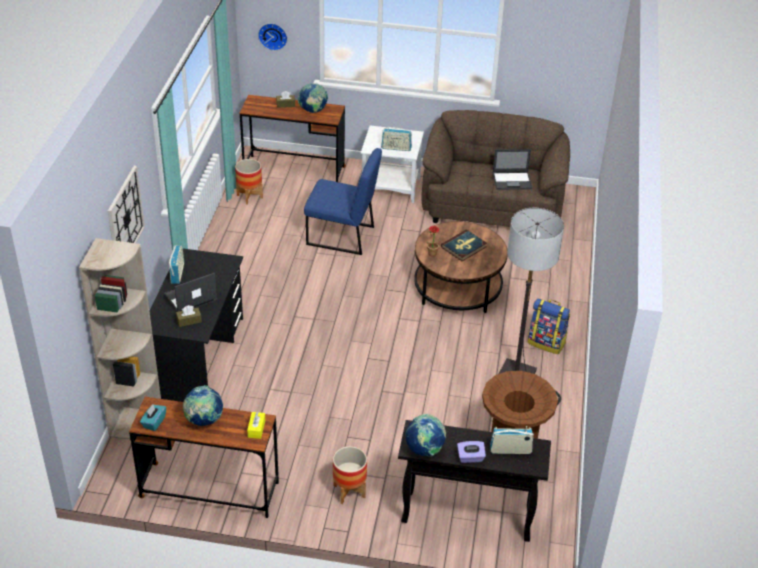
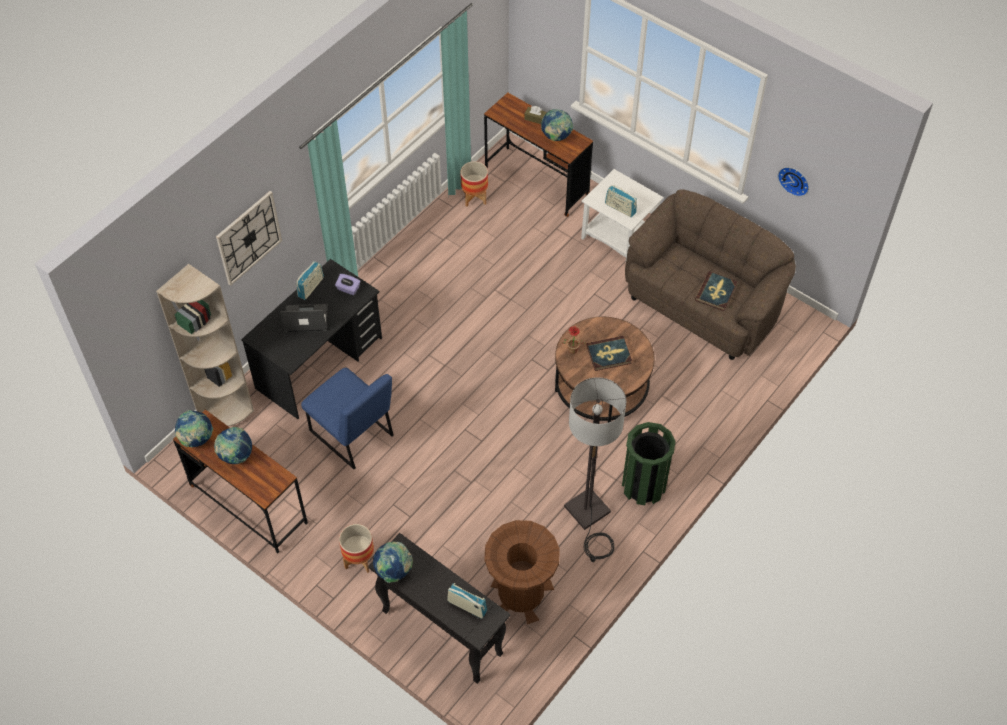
camera: 30 degrees right, 15 degrees up
turquoise tissue box [140,404,166,431] -> globe [175,410,213,448]
brown tissue box [176,305,202,327] -> none
yellow tissue box [247,412,265,439] -> none
wall clock [258,23,287,51] -> wall clock moved to [778,167,809,197]
blue chair [304,148,382,255] -> blue chair moved to [301,367,394,469]
purple tissue box [457,441,486,463] -> purple tissue box moved to [335,274,360,295]
laptop [493,149,532,190] -> book [695,271,737,311]
backpack [528,298,570,354] -> green trash can [622,422,676,505]

